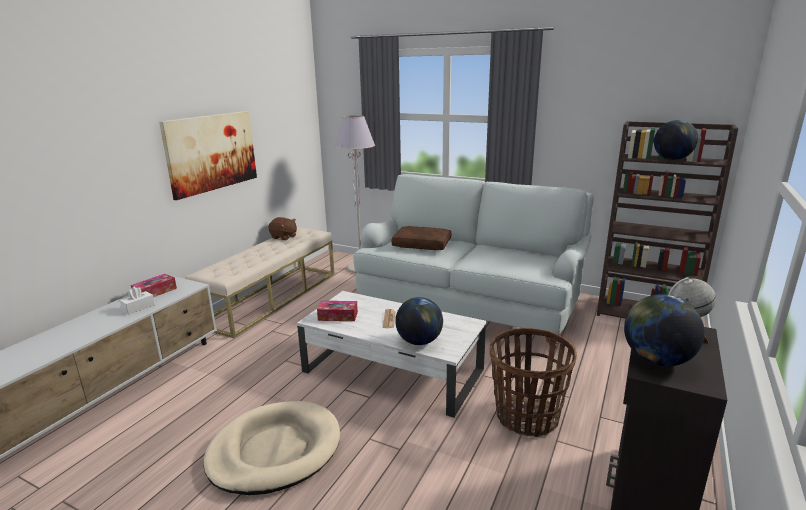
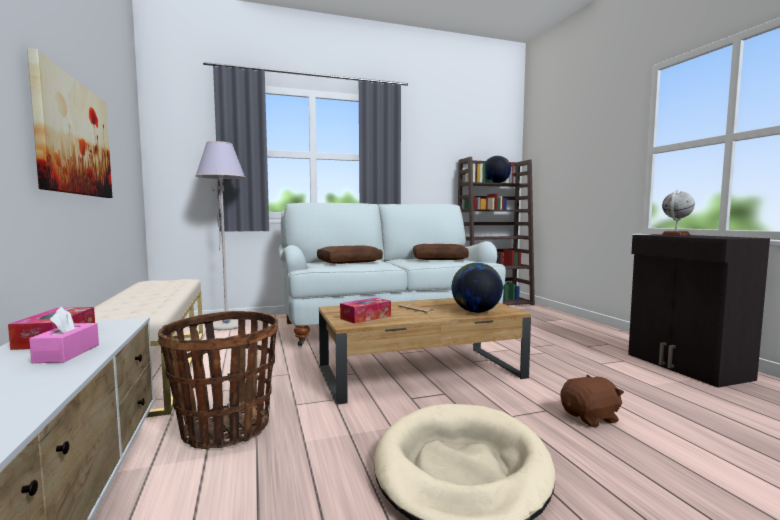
camera: 45 degrees left, 15 degrees down
white tissue box [120,287,155,314] -> pink tissue box [29,307,99,363]
brown plush toy [268,217,297,240] -> brown plush toy moved to [561,375,624,427]
white coffee table [297,291,486,418] -> brown coffee table [319,298,531,405]
basket [489,328,577,437] -> basket moved to [158,311,278,449]
globe [624,294,705,366] -> none
none -> brown pillow [413,244,469,260]

